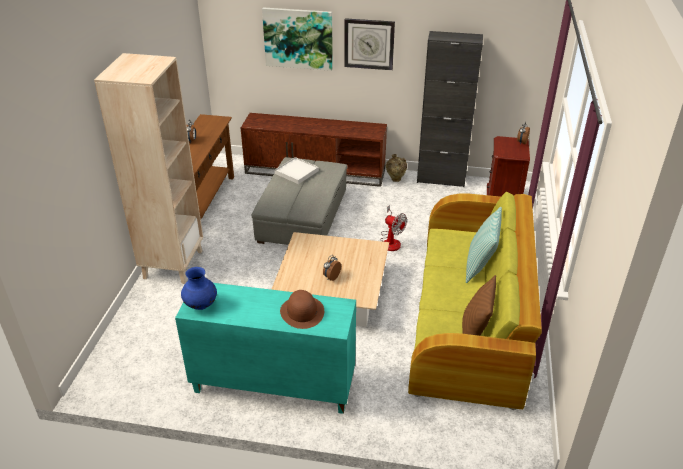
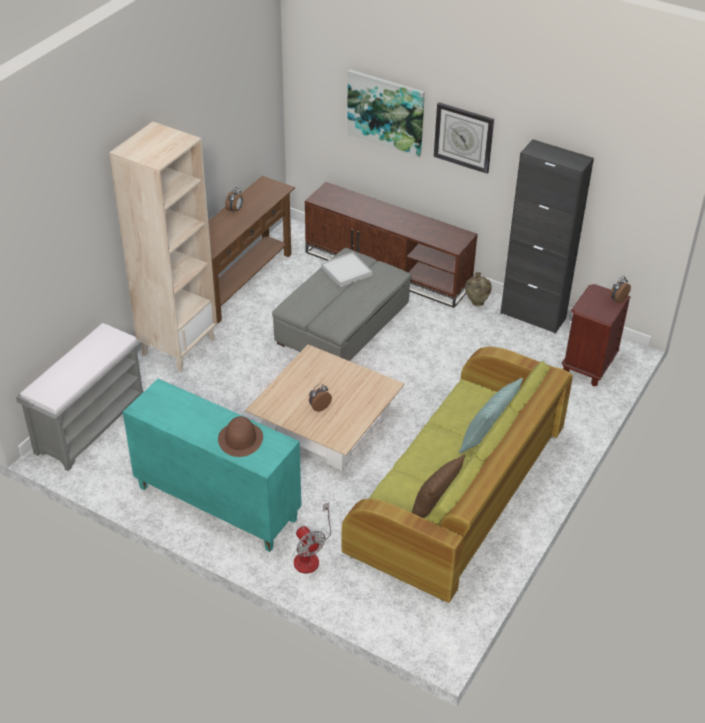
camera: 20 degrees right, 5 degrees up
blue vase [181,267,217,310] -> none
fan [380,205,407,251] -> fan moved to [294,503,331,573]
none -> grey bench [16,323,143,471]

